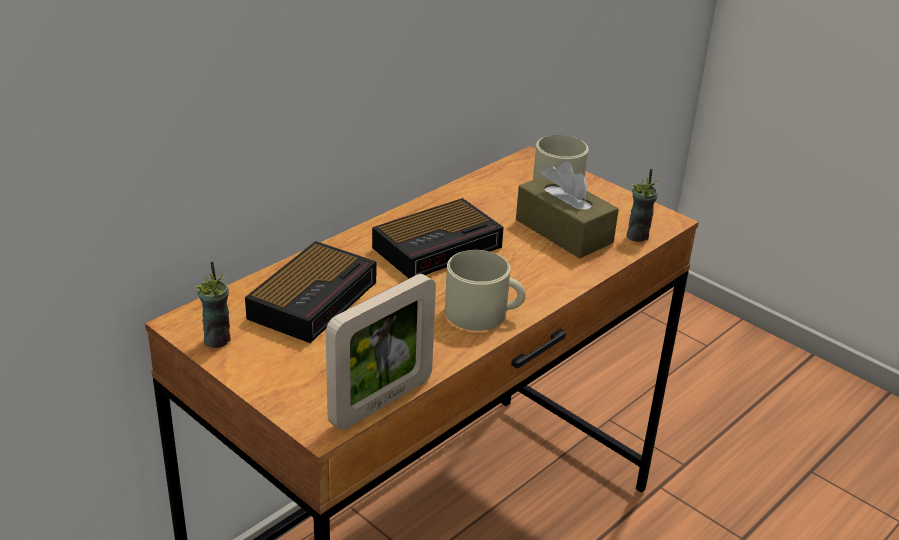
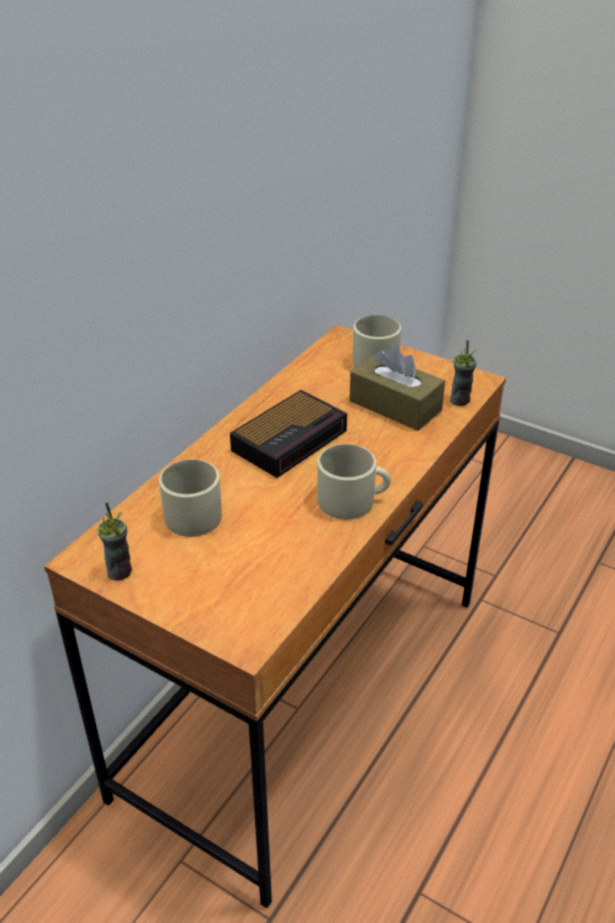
camera: 10 degrees left, 5 degrees up
alarm clock [245,241,376,343] -> beige mug [159,459,222,537]
picture frame [326,274,436,430] -> none

